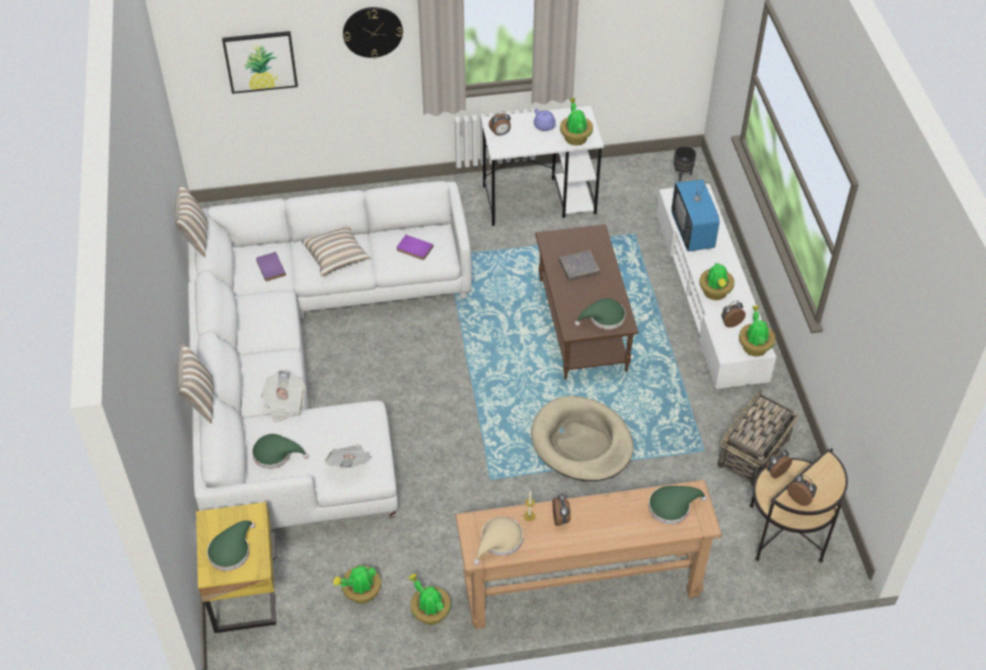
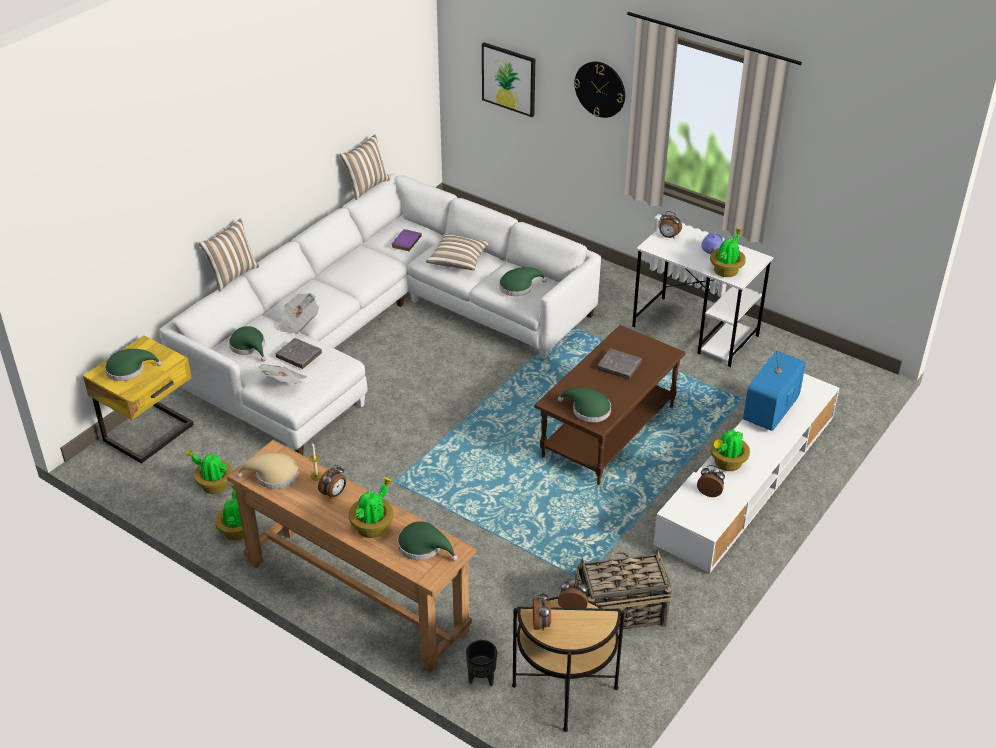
camera: 45 degrees right, 10 degrees down
purple book [396,235,434,260] -> green hat [499,267,547,296]
beige dog bed [531,396,634,481] -> none
black planter [674,146,696,182] -> black planter moved to [466,640,497,686]
potted plant [739,305,775,357] -> potted plant moved to [349,477,394,538]
none -> grey book [276,338,322,369]

